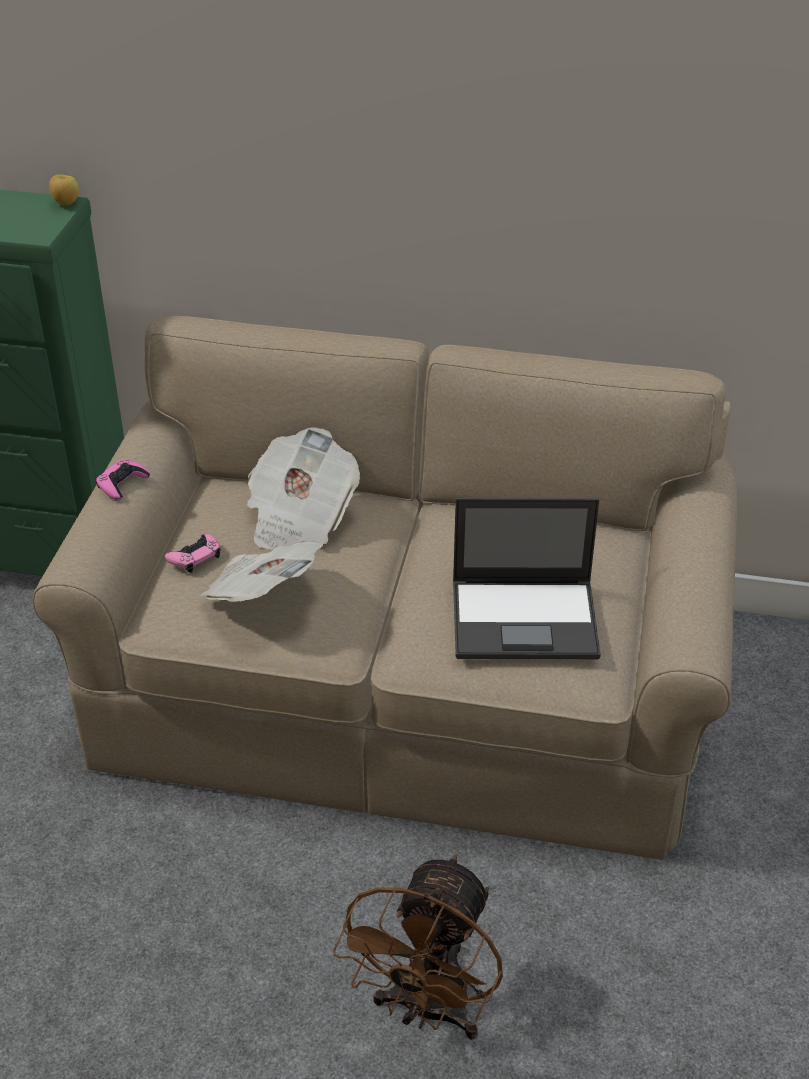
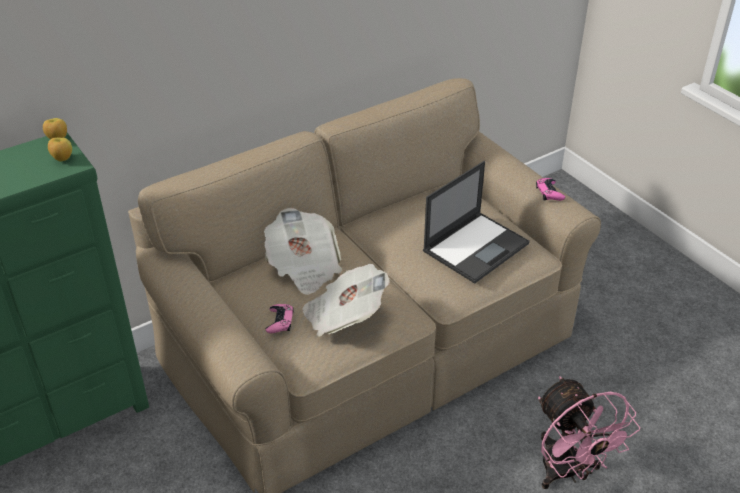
camera: 45 degrees left, 0 degrees up
pink game controller [96,459,150,501] -> pink game controller moved to [536,178,565,201]
brown fan [333,854,503,1040] -> pink fan [538,376,640,489]
none -> apple [48,138,72,161]

